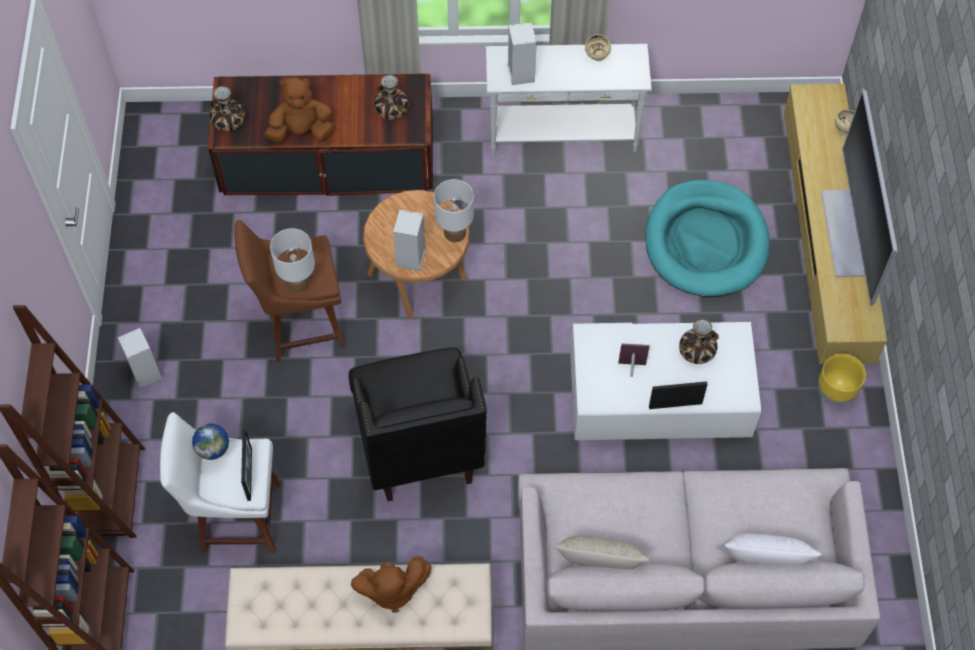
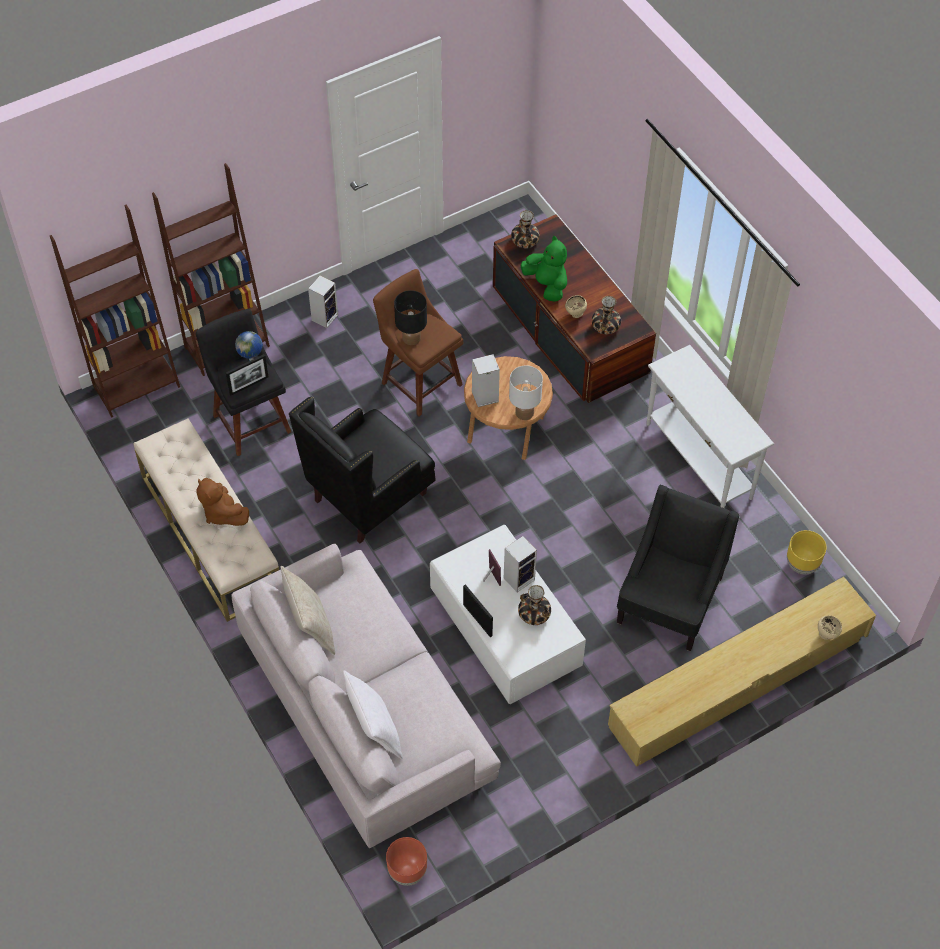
camera: 60 degrees right, 5 degrees down
white stool [160,412,281,553] -> black stool [196,309,291,456]
brown plush toy [264,78,334,143] -> green plush toy [521,236,567,302]
white table lamp [270,228,315,292] -> black table lamp [394,290,427,345]
speaker [508,22,536,85] -> speaker moved to [504,536,537,592]
beige bowl [585,35,611,61] -> beige bowl moved to [565,295,587,318]
turquoise dog bed [645,180,770,297] -> black armchair [617,485,740,651]
yellow planter [818,354,866,405] -> yellow planter moved to [787,530,827,574]
television [821,88,898,306] -> none
none -> brown planter [386,837,427,886]

